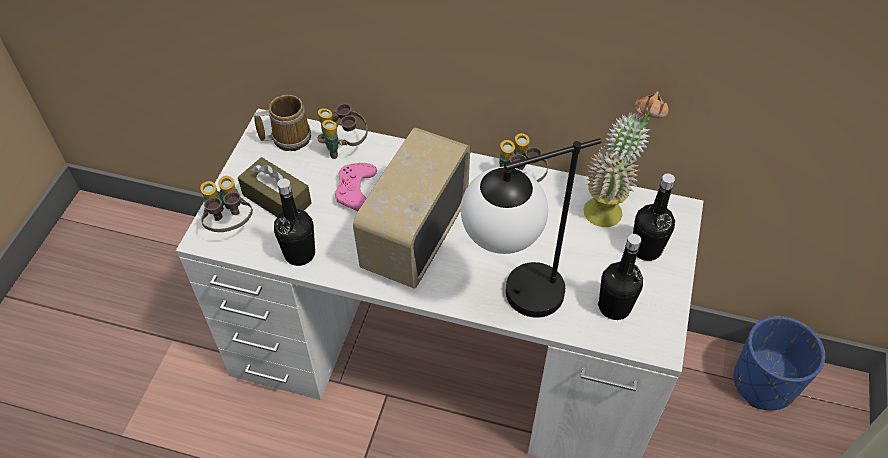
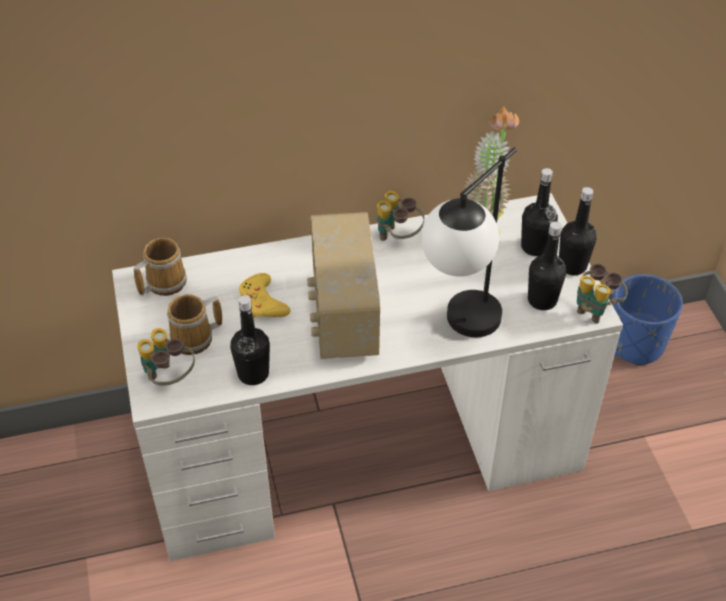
camera: 30 degrees left, 5 degrees down
brown tissue box [238,157,312,217] -> mug [167,294,222,355]
binoculars [317,104,368,159] -> binoculars moved to [577,264,627,324]
pink game controller [335,163,377,211] -> yellow game controller [239,273,290,318]
none -> black bottle [559,187,597,275]

